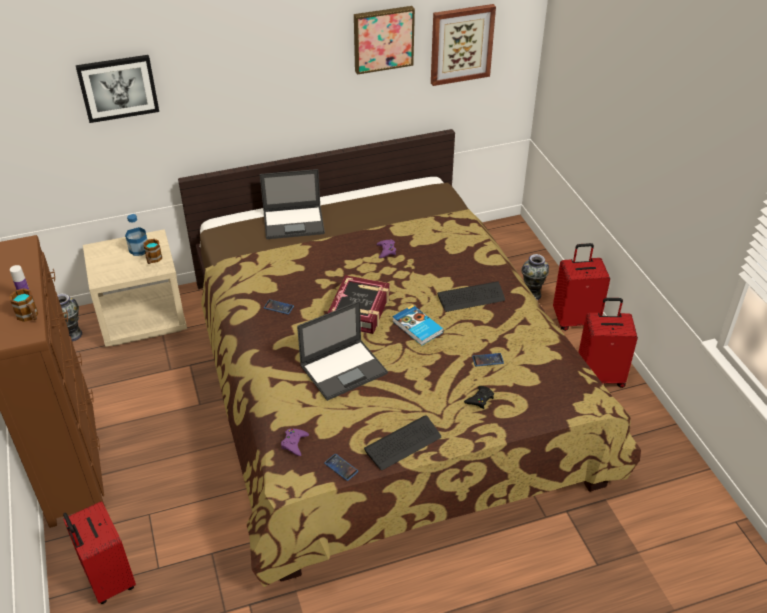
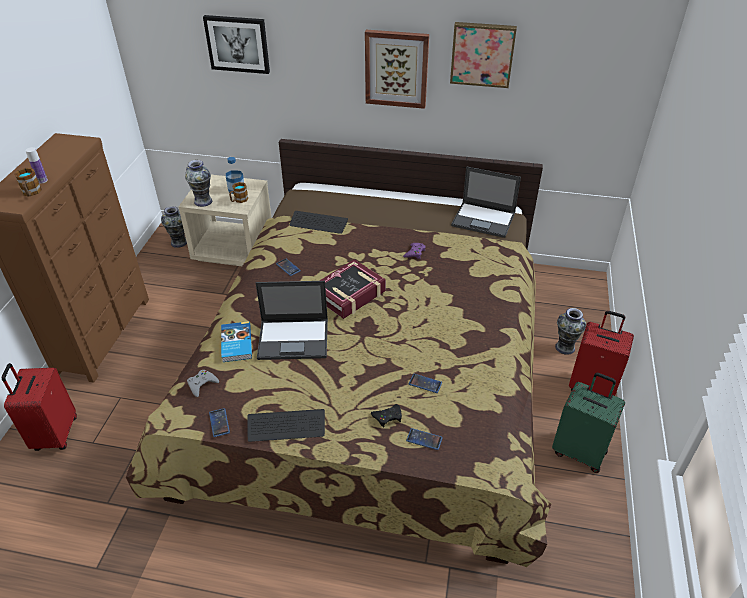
camera: 30 degrees right, 0 degrees up
laptop [260,169,325,239] -> laptop moved to [451,166,521,238]
purple game controller [281,429,309,456] -> grey game controller [187,370,219,397]
book [392,305,443,345] -> book moved to [221,321,252,362]
picture [431,4,496,86] -> picture moved to [365,30,429,109]
keyboard [437,281,505,312] -> keyboard moved to [290,211,348,234]
red suitcase [578,298,638,388] -> green suitcase [552,373,625,473]
none -> vase [185,160,212,207]
none -> phone [406,428,443,450]

